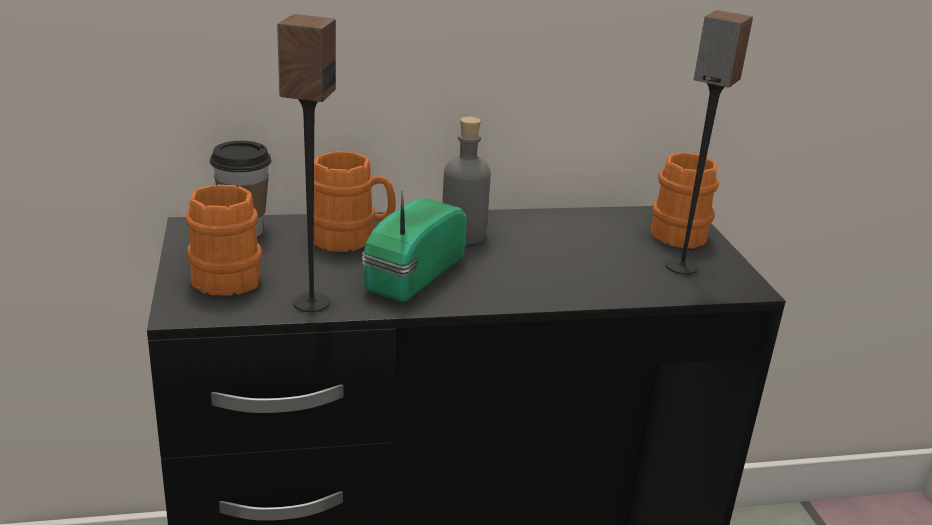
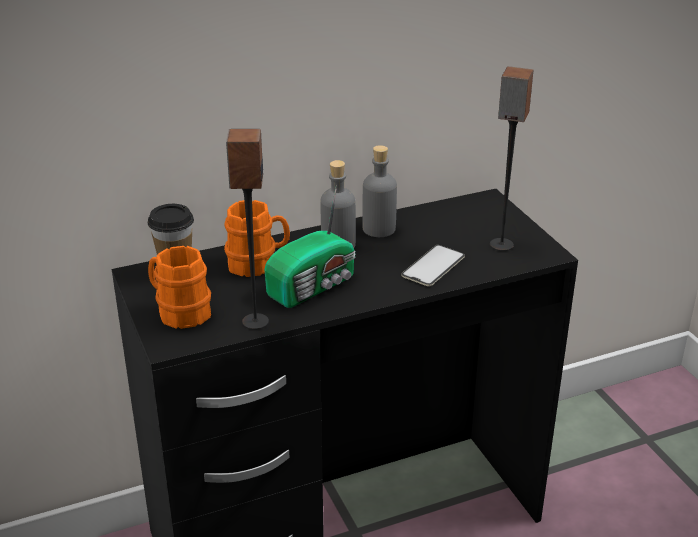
camera: 10 degrees left, 5 degrees up
radio [362,190,467,302] -> radio turned 150 degrees counterclockwise [264,184,356,308]
orange mug [651,152,719,249] -> none
none -> grey bottle [362,145,397,237]
none -> phone [401,245,465,286]

